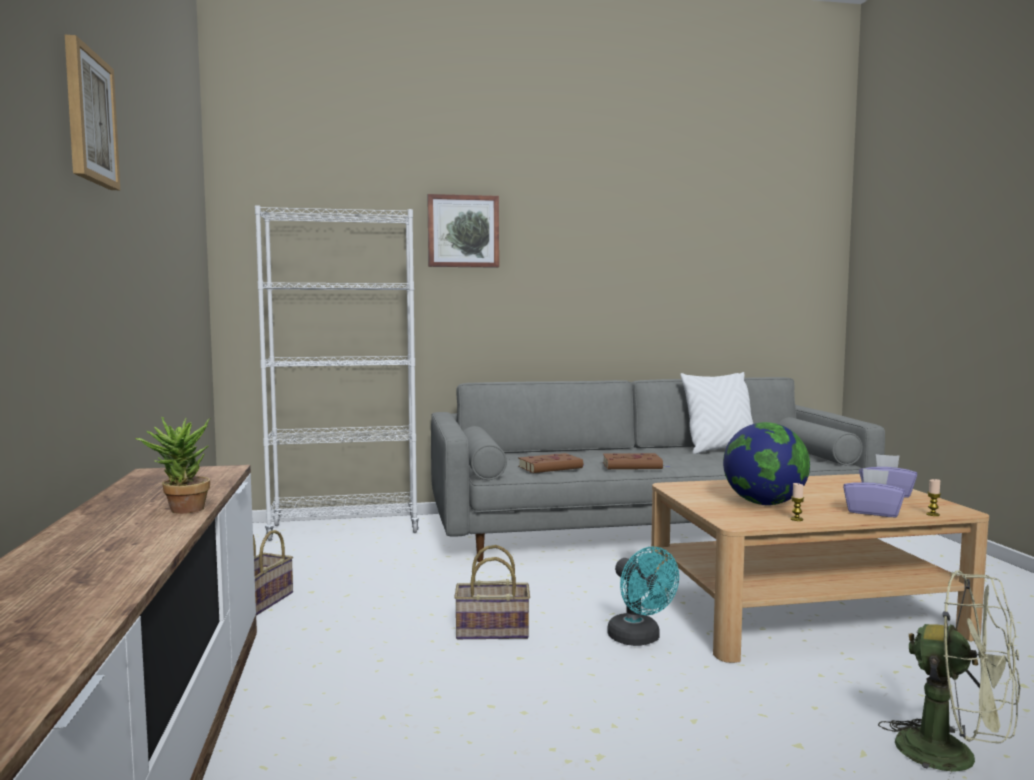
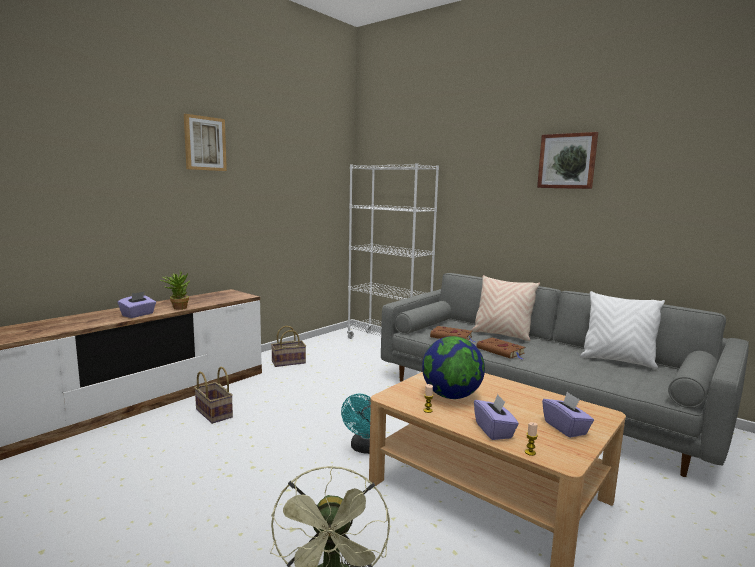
camera: 50 degrees right, 5 degrees up
picture [427,194,499,268] -> picture moved to [537,132,598,189]
basket [454,545,530,639] -> basket moved to [194,367,233,424]
none -> purple tissue box [118,291,156,318]
none -> beige pillow [471,275,540,341]

